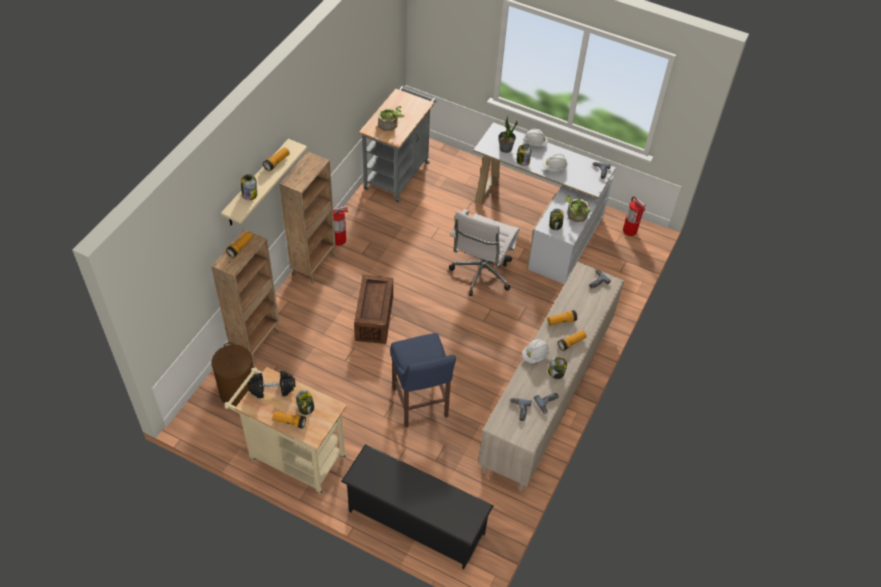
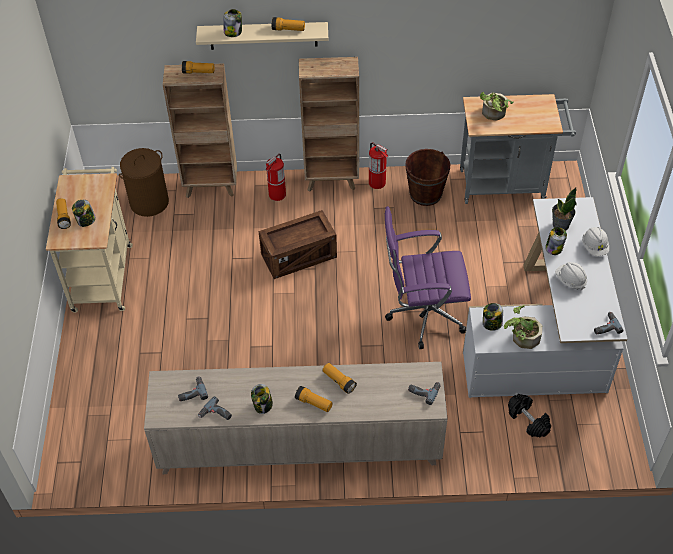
camera: 65 degrees right, 0 degrees up
black dumbbell [248,371,295,398] -> black dumbbell moved to [508,394,551,438]
black shoe rack [341,444,494,569] -> none
blue stool [390,333,456,427] -> none
white office chair [449,209,519,296] -> purple office chair [385,206,471,349]
white hard hat [522,339,550,363] -> none
fire extinguisher [623,196,646,236] -> fire extinguisher moved to [266,154,286,201]
none -> brown bucket [405,149,450,206]

